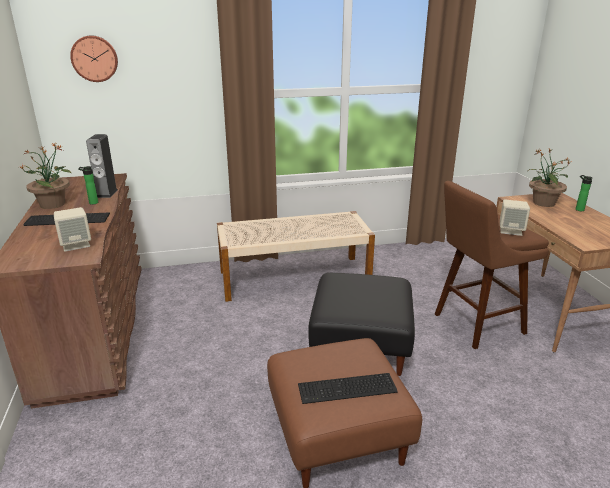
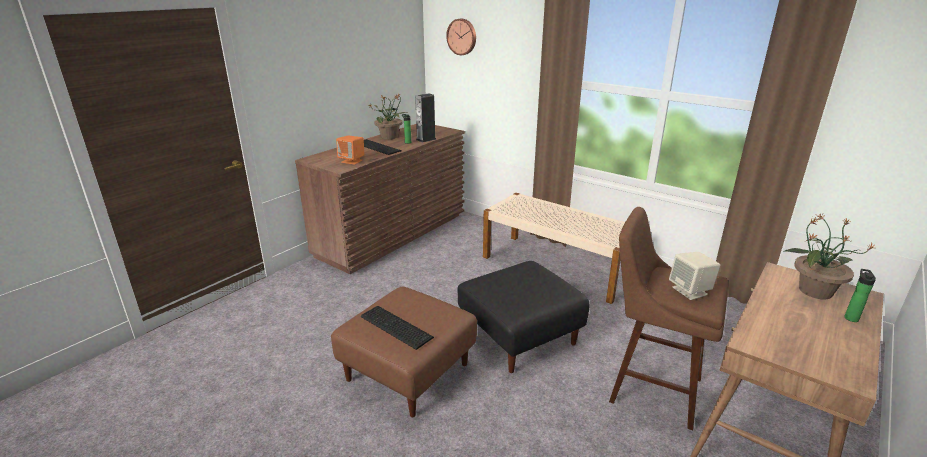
camera: 50 degrees right, 0 degrees up
beige speaker [54,207,91,252] -> orange speaker [336,135,364,165]

